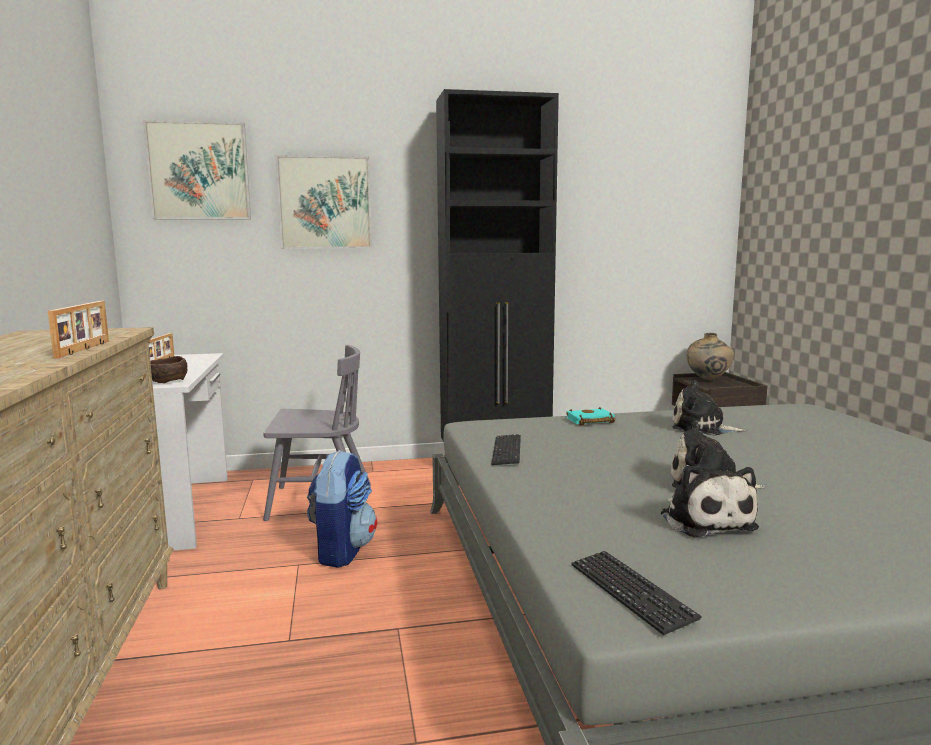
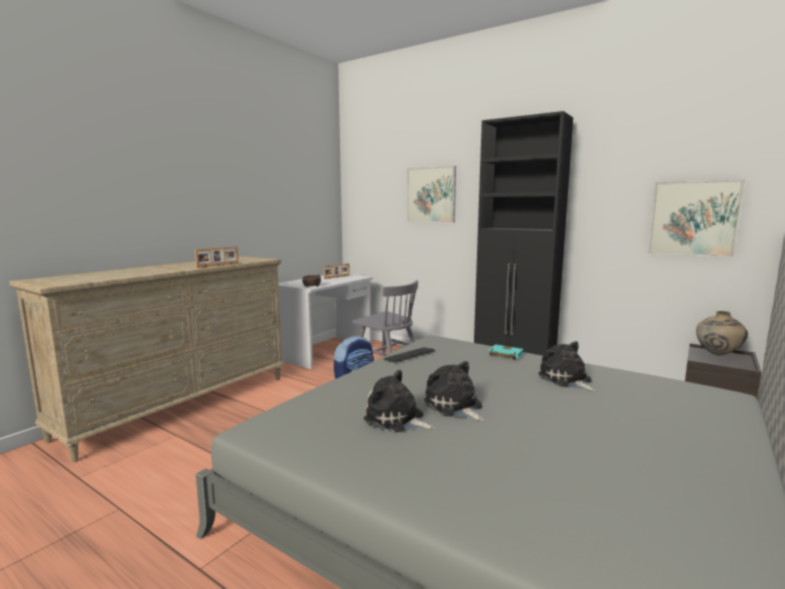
camera: 45 degrees right, 0 degrees up
picture [143,120,251,219] -> picture moved to [648,180,745,257]
keyboard [572,551,702,635] -> none
plush toy [661,465,759,537] -> plush toy turned 90 degrees clockwise [364,370,436,433]

